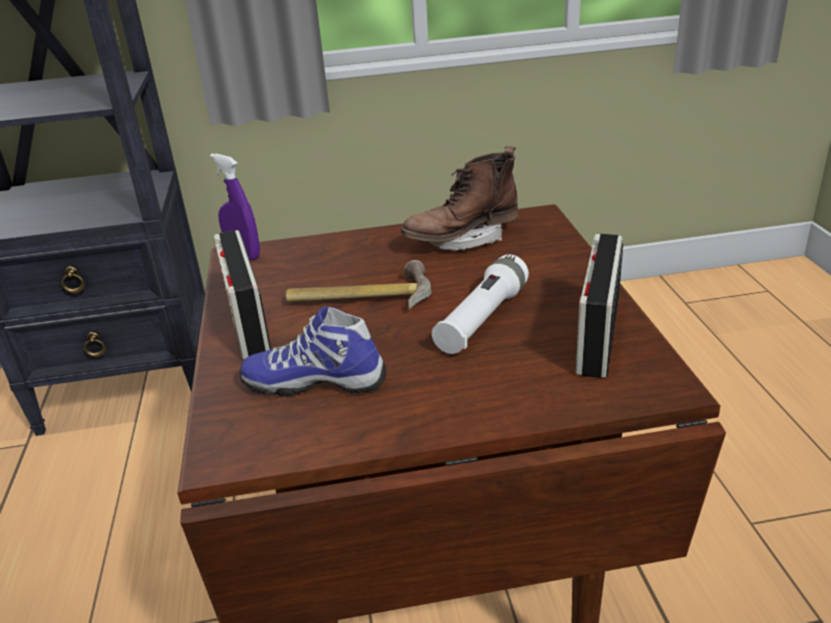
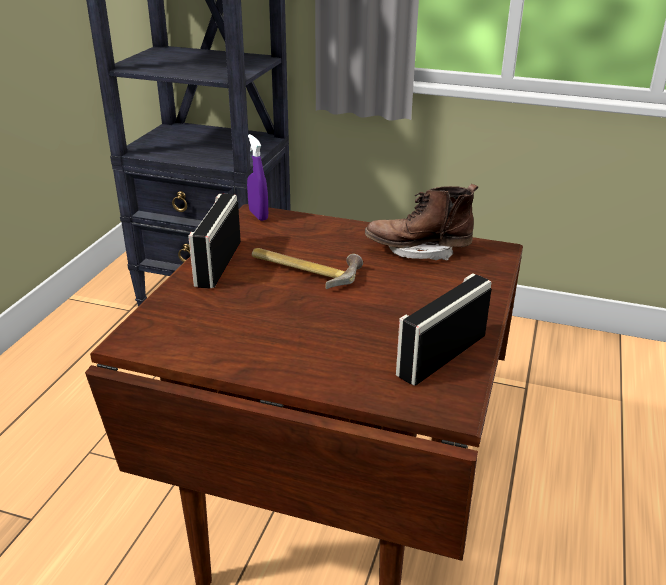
camera: 25 degrees right, 0 degrees up
shoe [239,307,386,396] -> none
white flashlight [432,254,529,354] -> none

